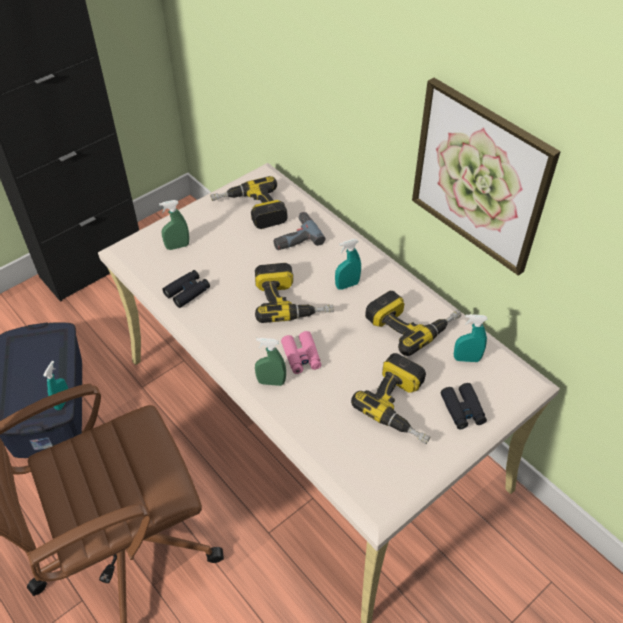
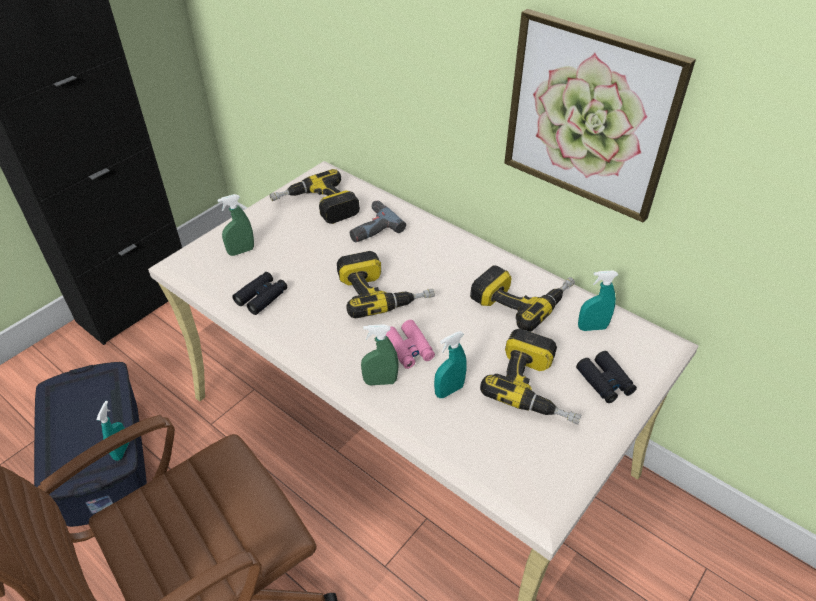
camera: 10 degrees left, 5 degrees down
turquoise spray bottle [335,239,361,290] -> turquoise spray bottle moved to [434,331,467,398]

